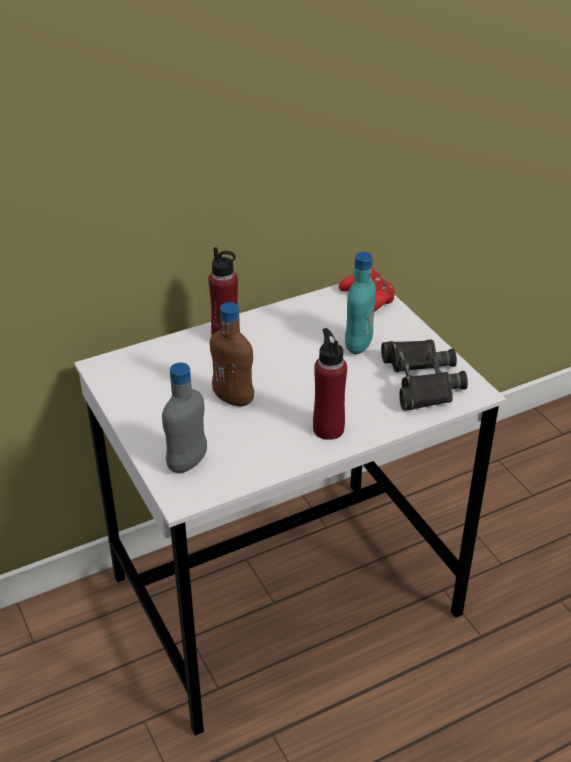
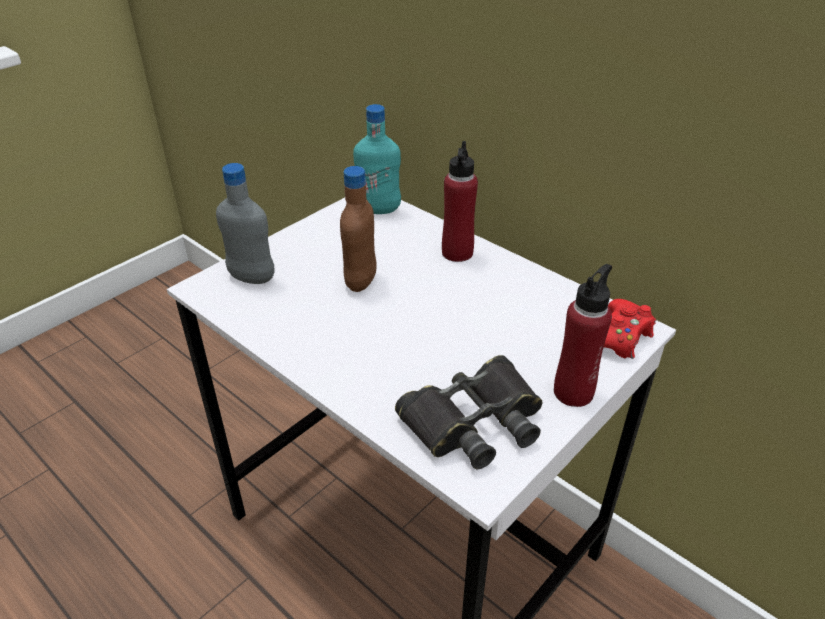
camera: 70 degrees right, 0 degrees up
red bottle [313,328,347,440] -> red bottle moved to [554,264,612,407]
turquoise bottle [345,252,376,354] -> turquoise bottle moved to [353,104,401,214]

